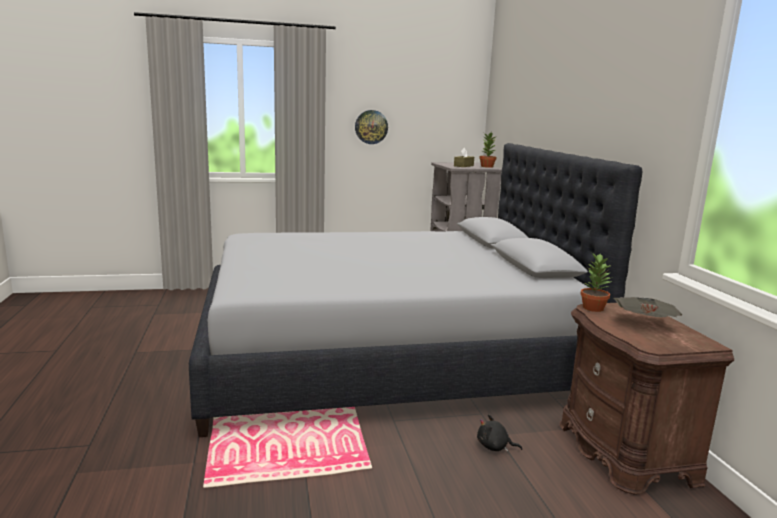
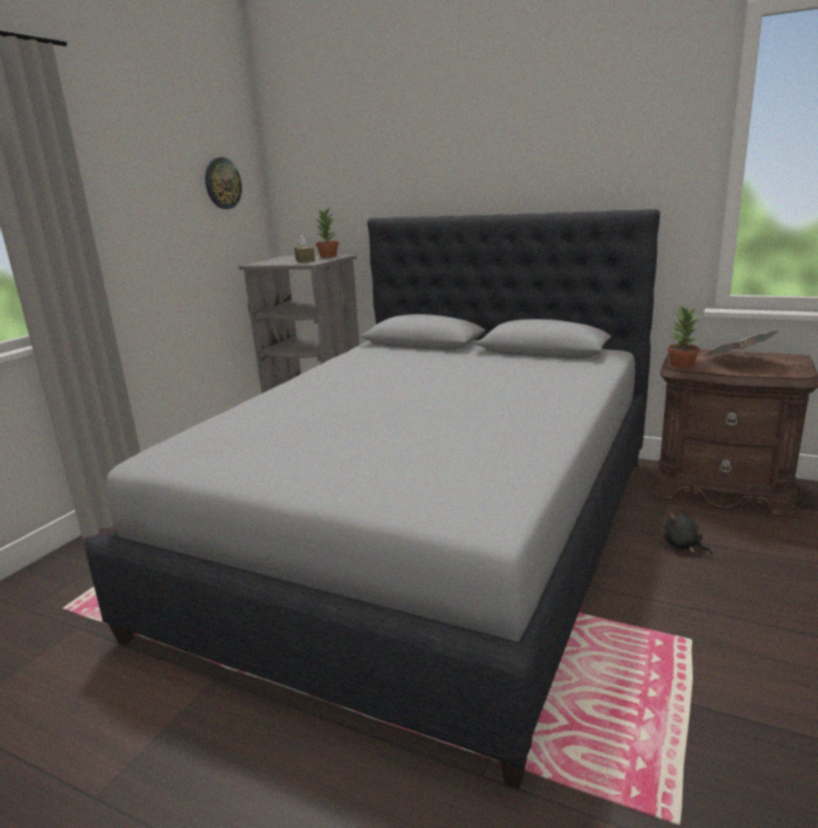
camera: 50 degrees left, 5 degrees up
wall clock [355,110,388,144] -> wall clock moved to [205,157,242,209]
black plush toy [477,414,522,452] -> black plush toy turned 90 degrees clockwise [663,509,713,555]

